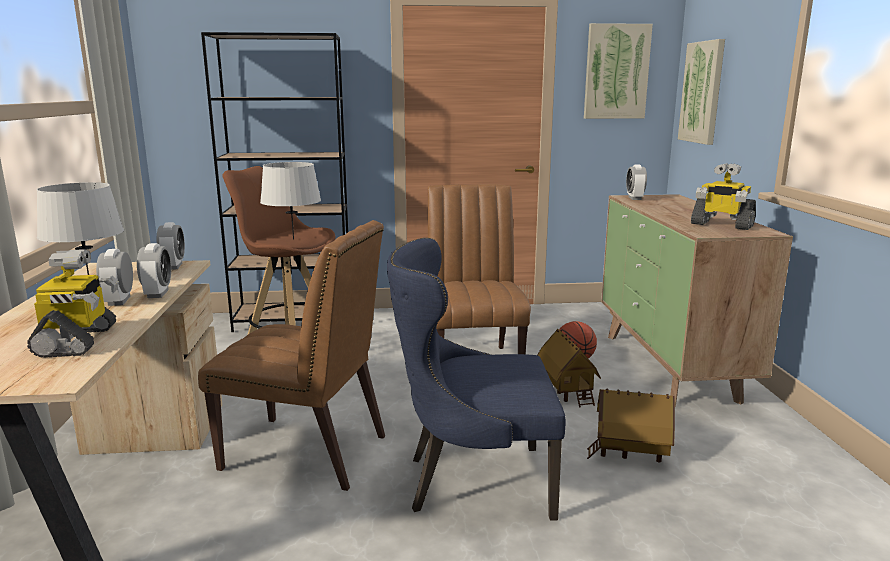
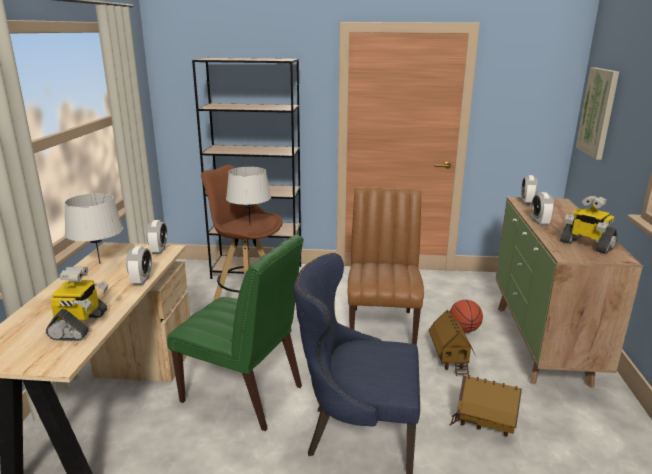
camera: 10 degrees right, 5 degrees up
alarm clock [96,249,133,306] -> alarm clock moved to [531,192,554,225]
brown chair [198,220,385,491] -> green chair [167,234,304,431]
picture [584,23,653,119] -> none

